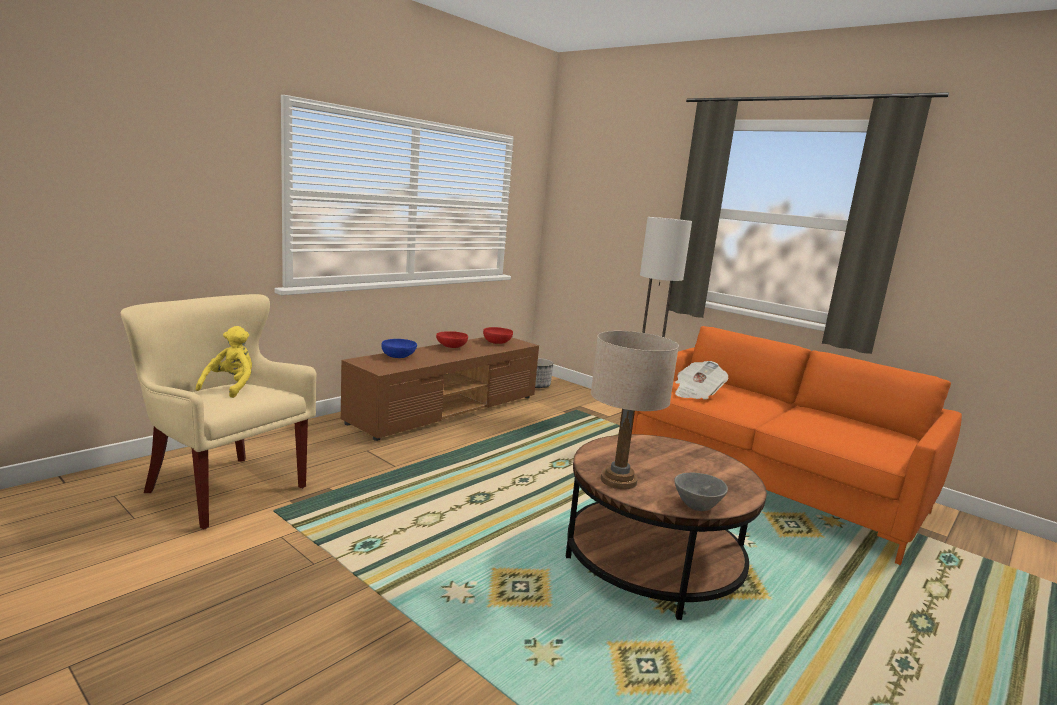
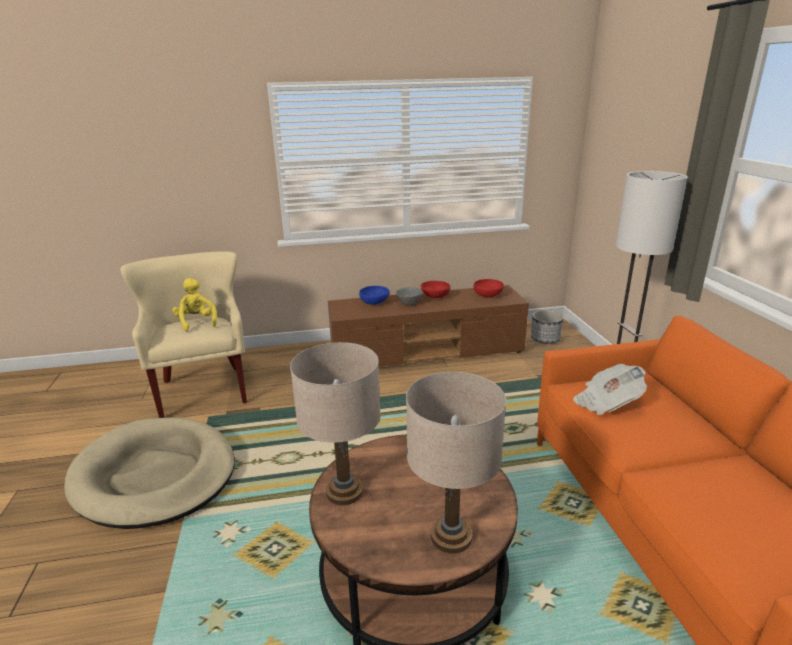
camera: 40 degrees right, 10 degrees up
yellow plush toy [196,326,252,398] -> yellow plush toy turned 75 degrees counterclockwise [172,278,217,331]
grey bowl [674,473,728,511] -> grey bowl moved to [396,287,423,305]
none -> beige dog bed [64,417,235,529]
none -> beige table lamp [406,372,506,554]

